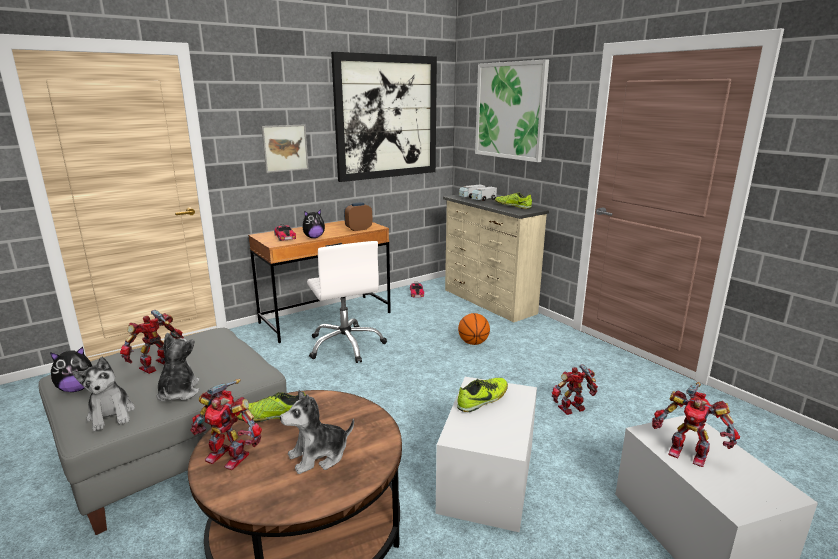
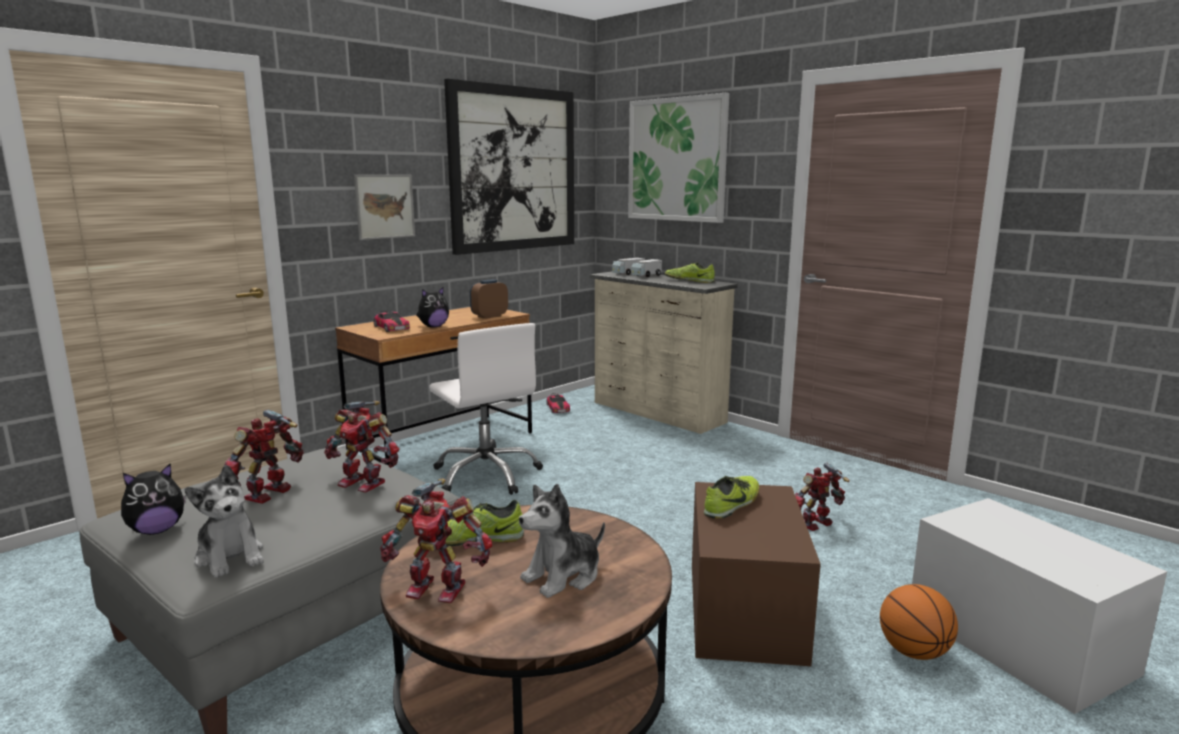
camera: 10 degrees left, 5 degrees down
plush toy [157,333,200,401] -> none
white storage box [436,377,537,532] -> brown storage box [692,482,821,666]
basketball [458,313,490,345] -> basketball moved to [880,584,958,660]
toy robot [652,382,740,467] -> toy robot moved to [324,401,399,493]

